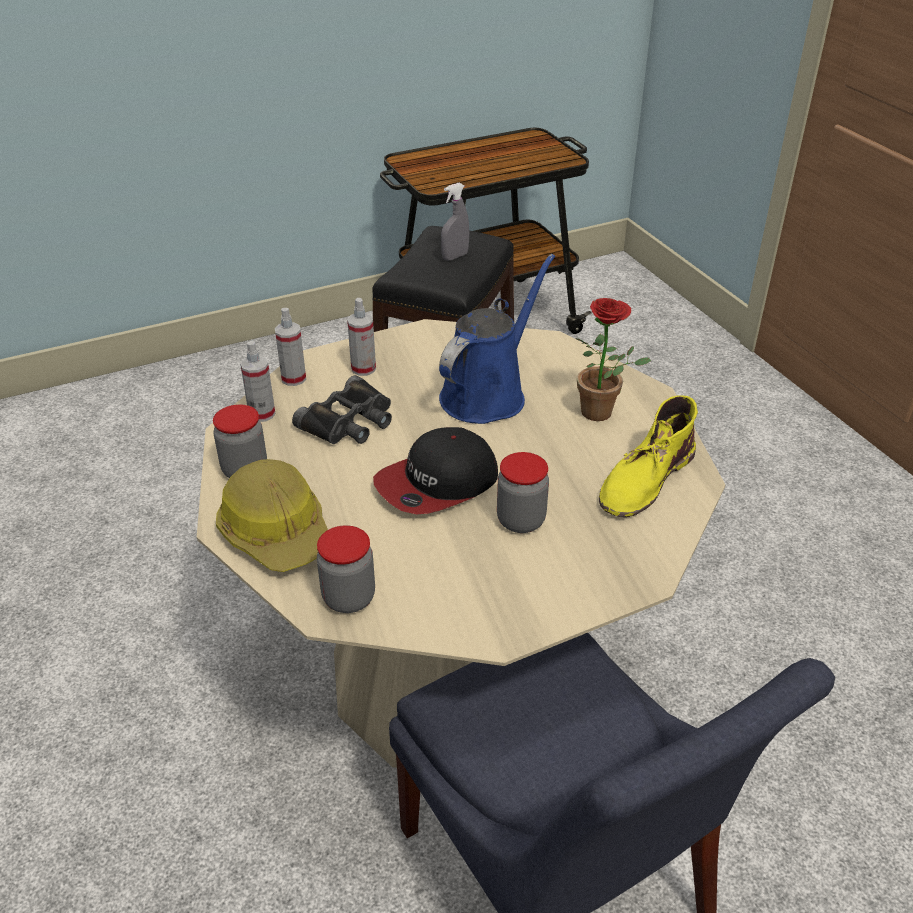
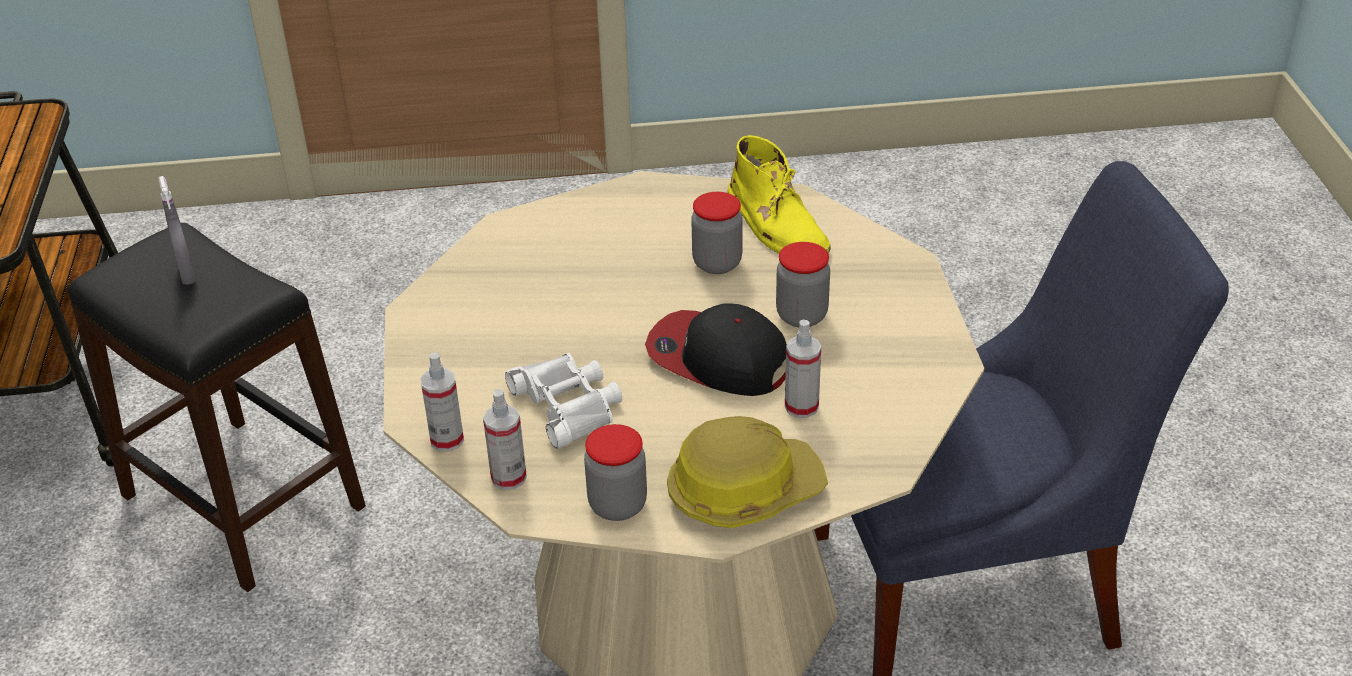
camera: 70 degrees left, 0 degrees up
black binoculars [292,375,392,444] -> white binoculars [505,353,622,449]
jar [317,525,375,613] -> jar moved to [691,192,743,274]
spray bottle [347,298,376,376] -> spray bottle moved to [785,320,821,418]
cap [373,427,498,514] -> cap turned 135 degrees clockwise [645,303,787,396]
blue watering can [439,254,555,424] -> none
potted plant [576,298,651,421] -> none

